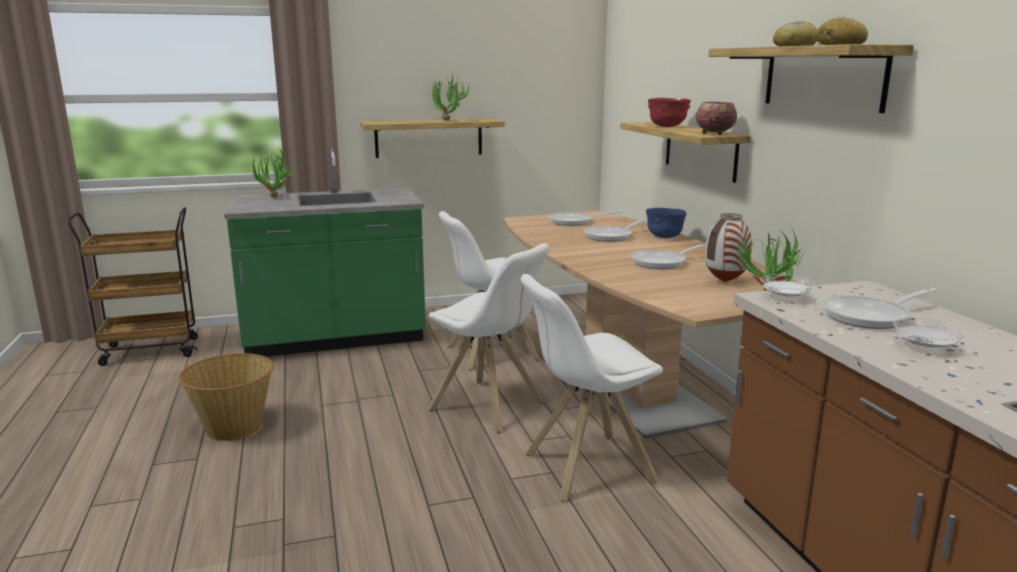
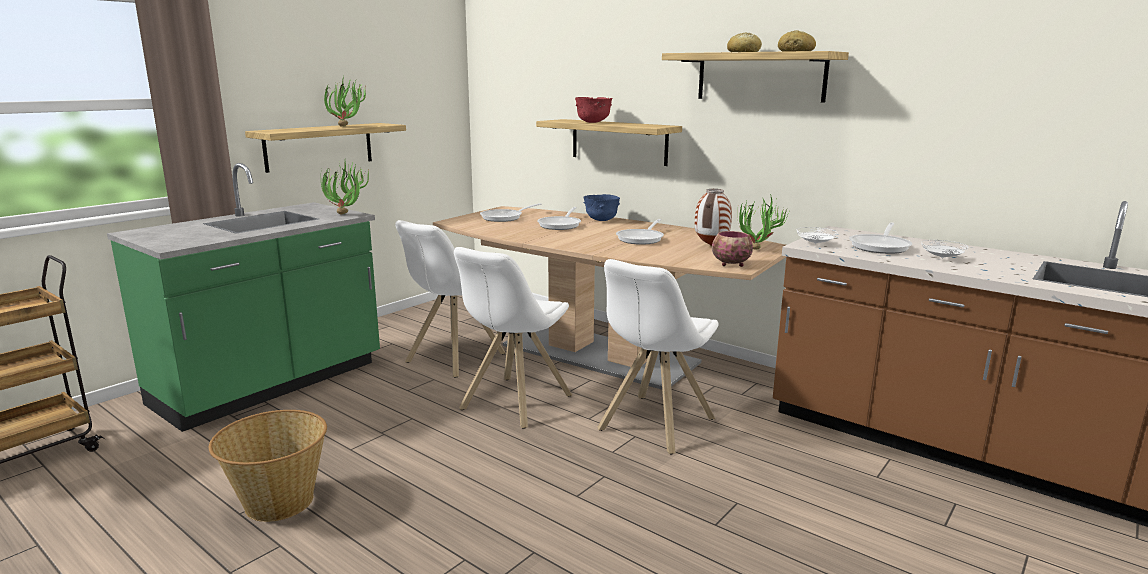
camera: 35 degrees left, 0 degrees up
potted plant [250,147,295,197] -> potted plant moved to [321,162,369,214]
white chair [429,243,549,433] -> white chair turned 120 degrees clockwise [454,247,572,429]
bowl [696,102,737,135] -> bowl moved to [712,231,753,267]

